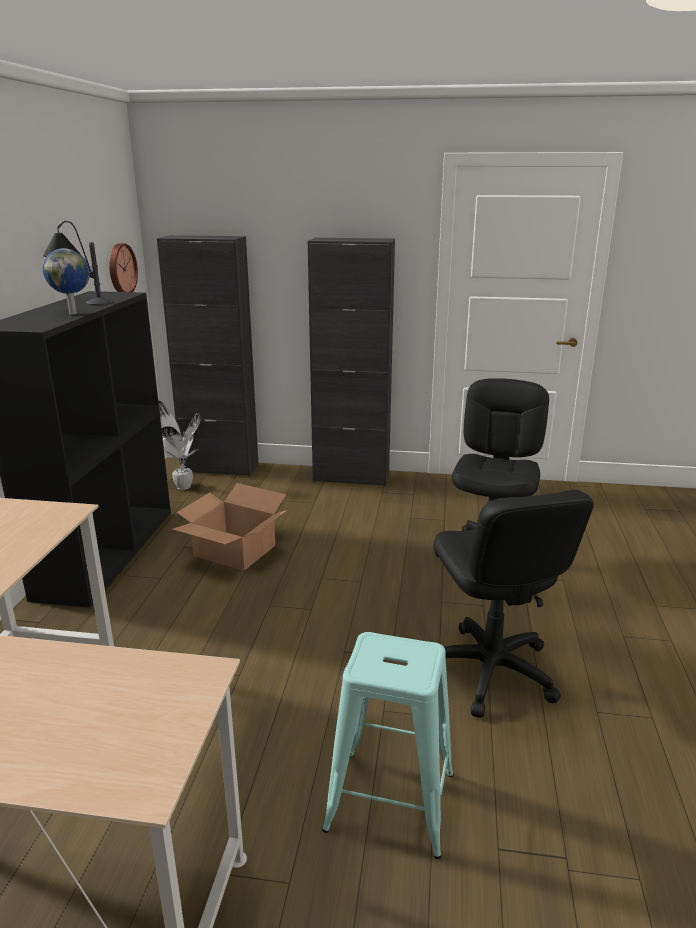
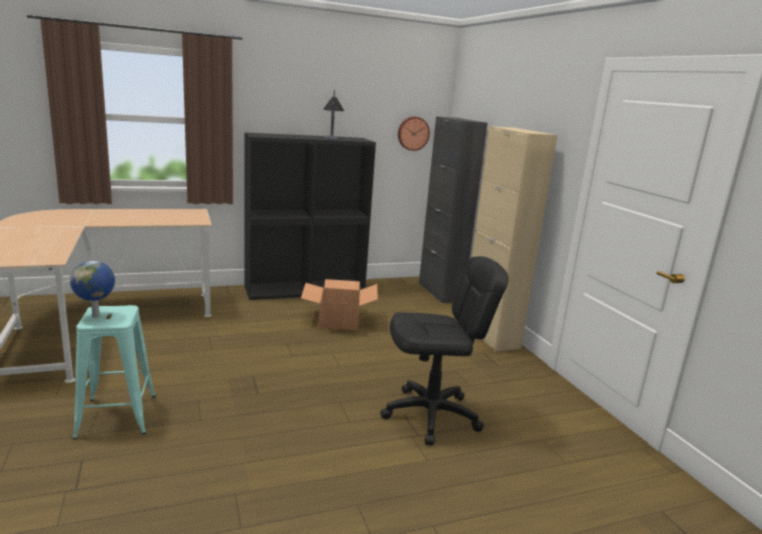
camera: 60 degrees right, 5 degrees down
globe [43,248,90,314] -> globe moved to [70,261,115,318]
potted plant [158,400,201,490] -> none
black cabinet [308,238,395,486] -> beige cabinet [472,126,558,352]
black office chair [433,490,594,718] -> none

